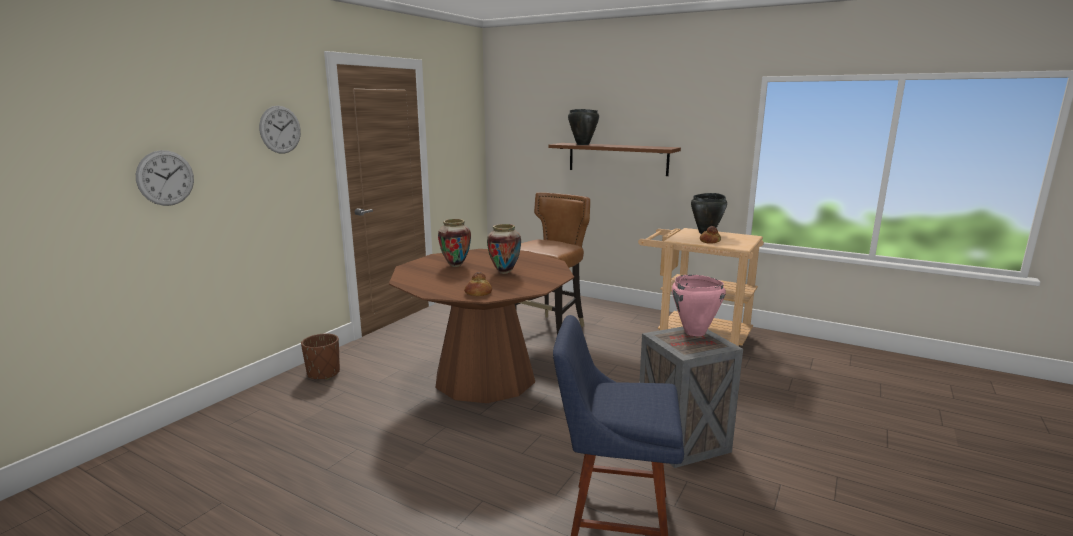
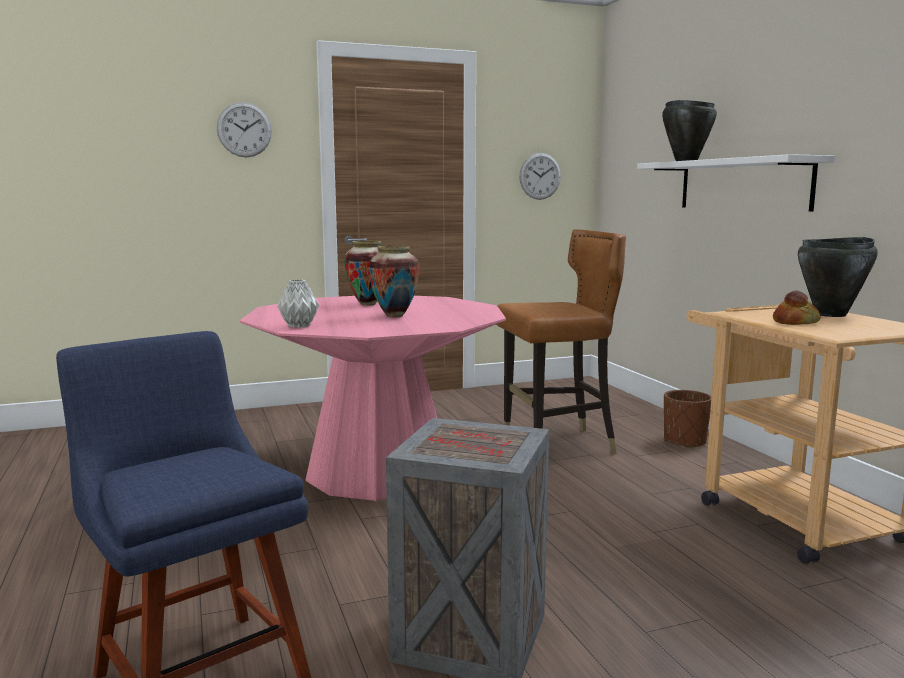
camera: 40 degrees right, 5 degrees down
wall clock [136,150,194,206] -> wall clock moved to [519,153,561,200]
brown planter [301,334,340,380] -> brown planter moved to [664,390,711,448]
brown dining table [389,249,574,403] -> pink dining table [240,296,506,501]
bread [464,272,492,296] -> grey vase [277,279,319,328]
brown shelf [548,143,681,176] -> white shelf [637,154,835,212]
pink cooking pot [672,275,726,336] -> none

